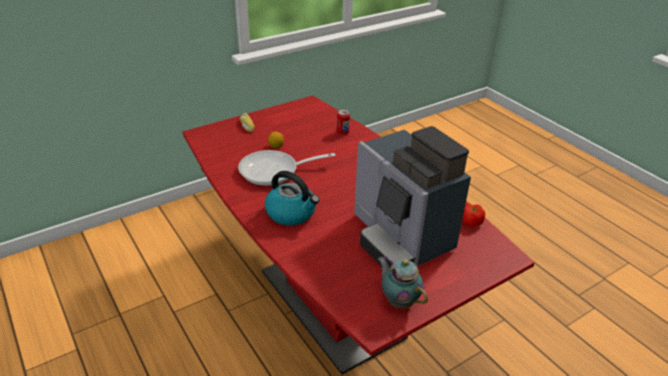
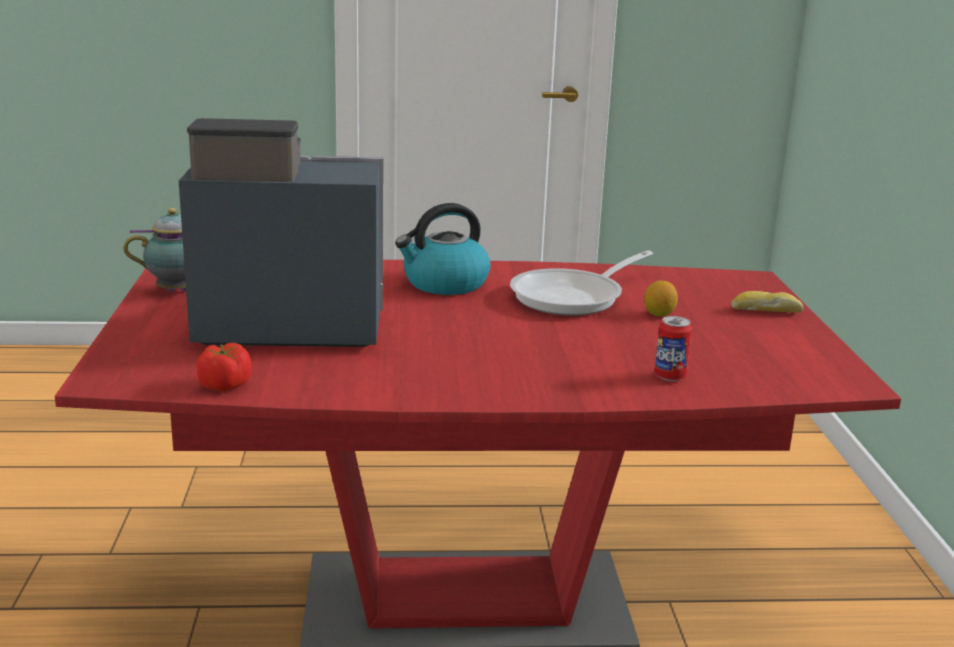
camera: 120 degrees right, 15 degrees down
frying pan [238,150,335,186] -> frying pan turned 150 degrees counterclockwise [510,251,653,316]

